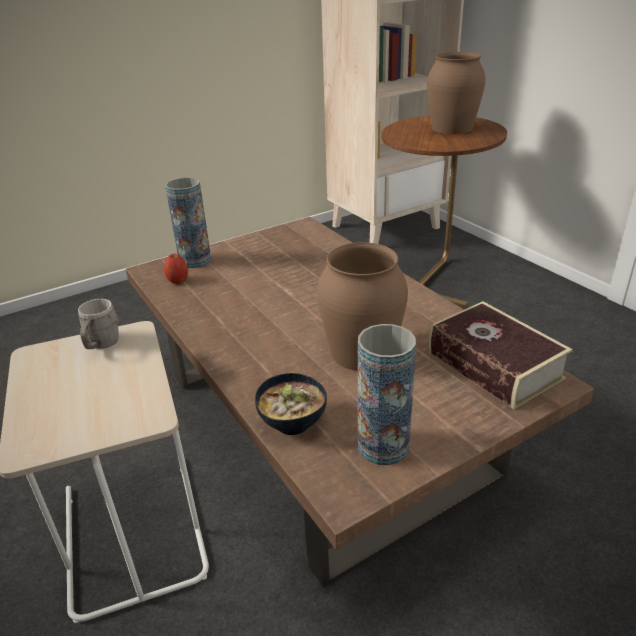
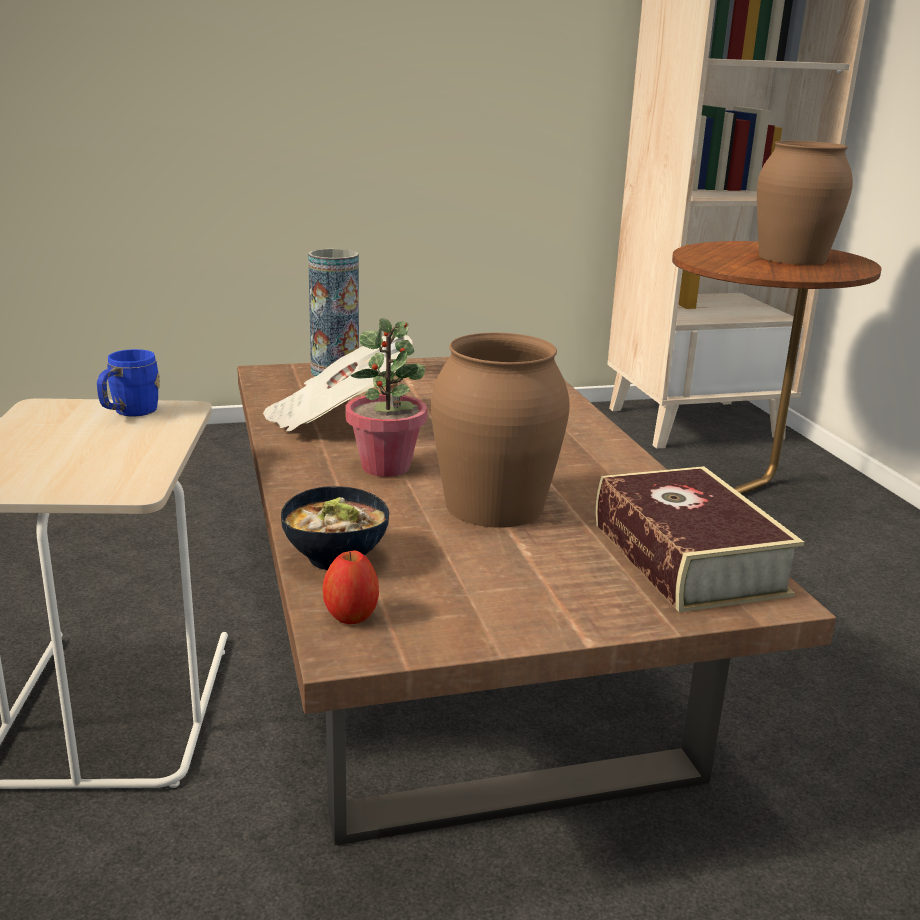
camera: 15 degrees right, 10 degrees down
grey mug [78,299,119,349] -> blue mug [97,349,160,416]
apple [164,253,188,284] -> apple moved to [323,551,379,624]
vase [358,324,416,465] -> none
none -> newspaper [263,335,413,431]
none -> potted plant [345,319,427,477]

